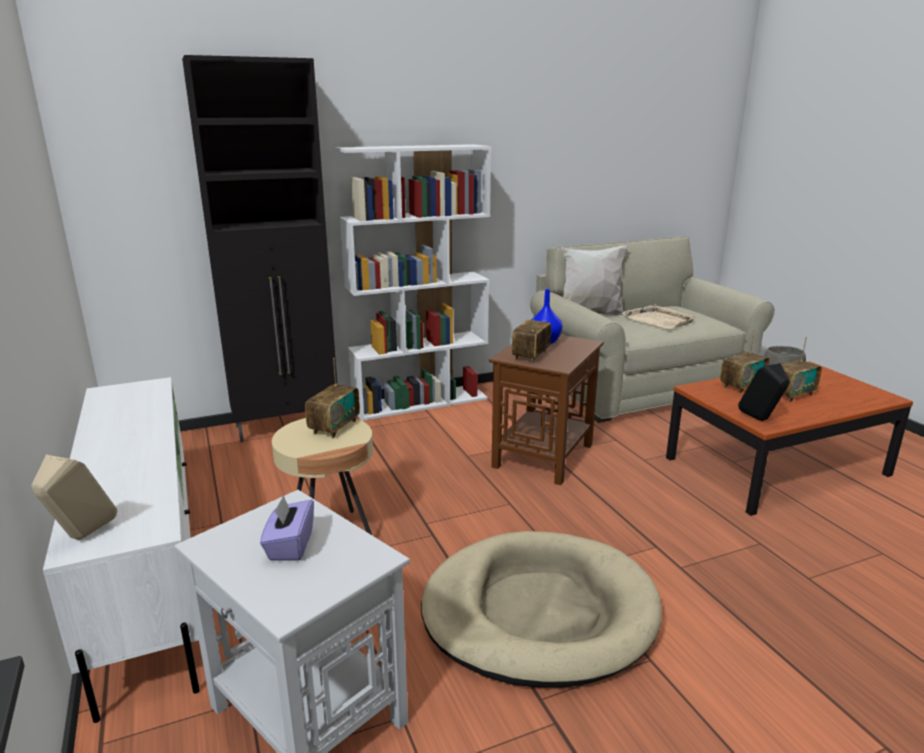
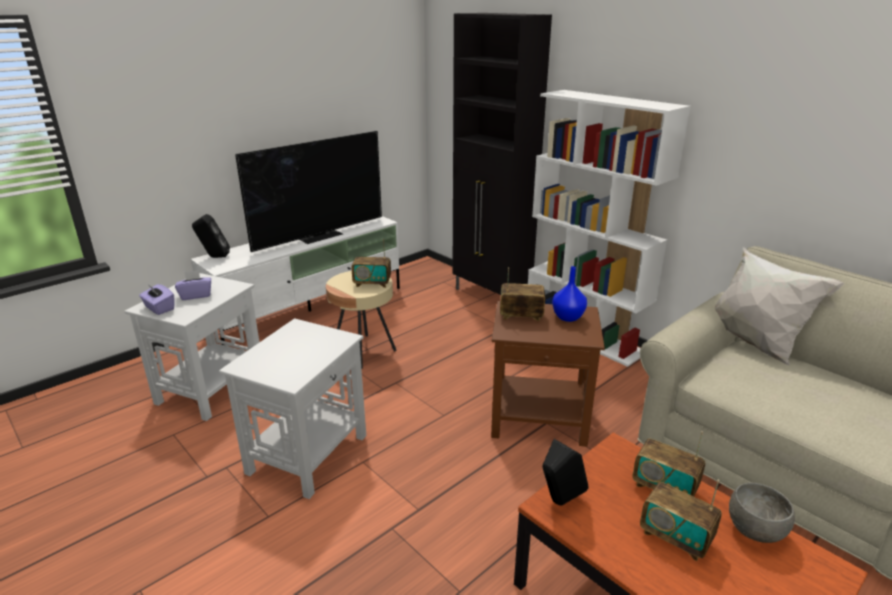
camera: 70 degrees right, 5 degrees up
beige speaker [31,455,117,540] -> black speaker [192,214,230,258]
beige dog bed [421,531,662,688] -> white side table [219,318,366,499]
beige tray [622,304,696,329] -> none
none -> purple tissue box [139,283,175,315]
none -> television [236,131,382,252]

